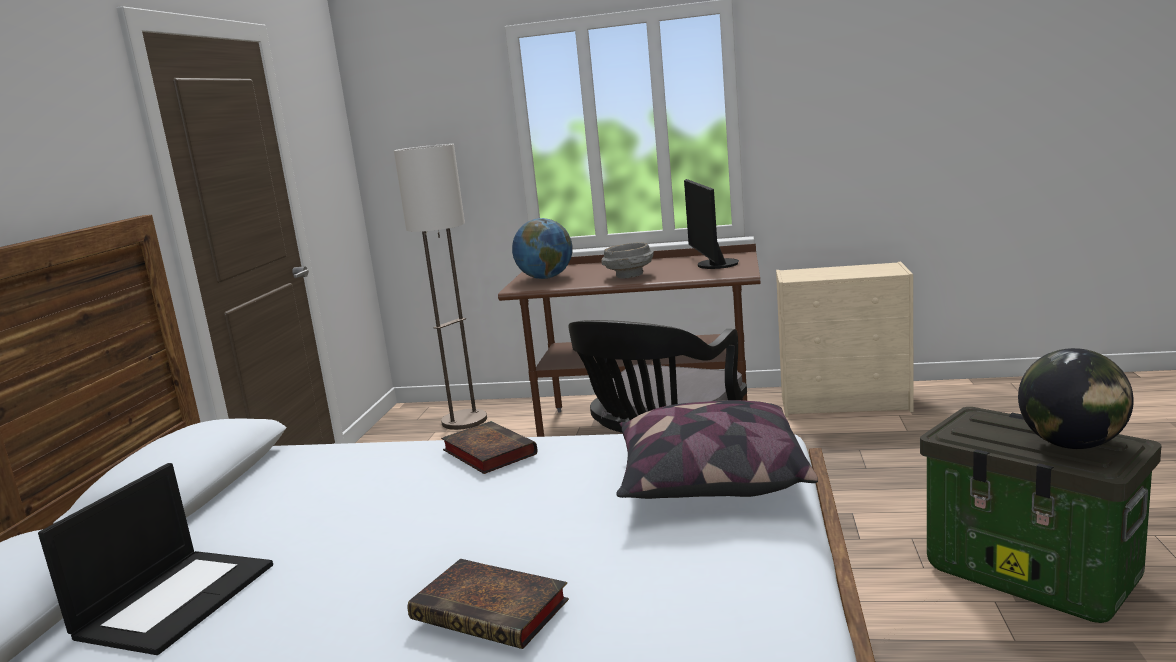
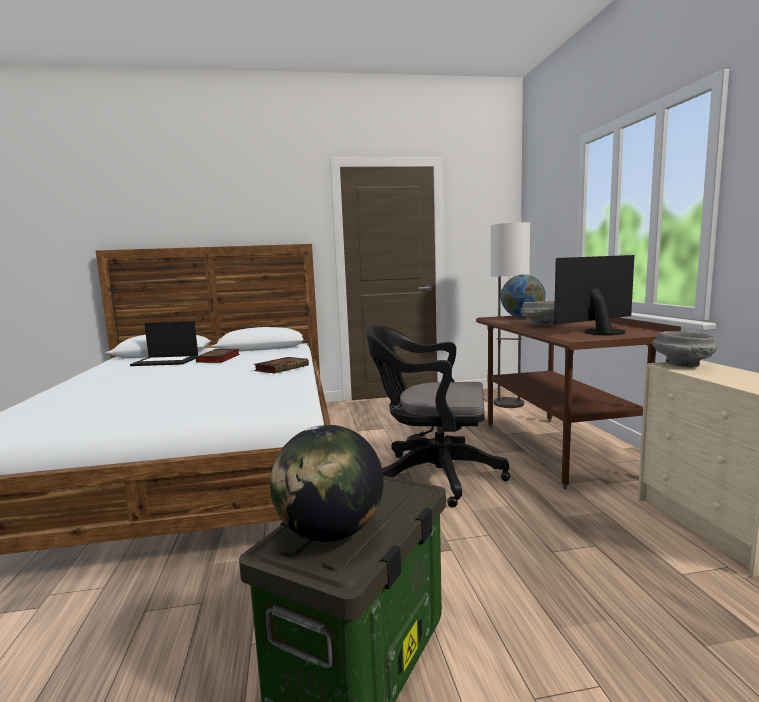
camera: 70 degrees right, 5 degrees down
book [408,558,569,649] -> book moved to [196,349,240,363]
pillow [616,400,818,499] -> none
none -> grey bowl [652,331,718,368]

